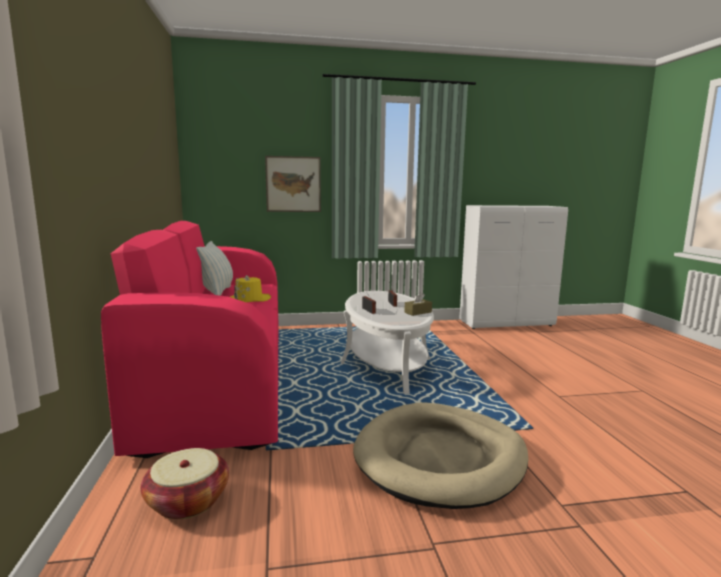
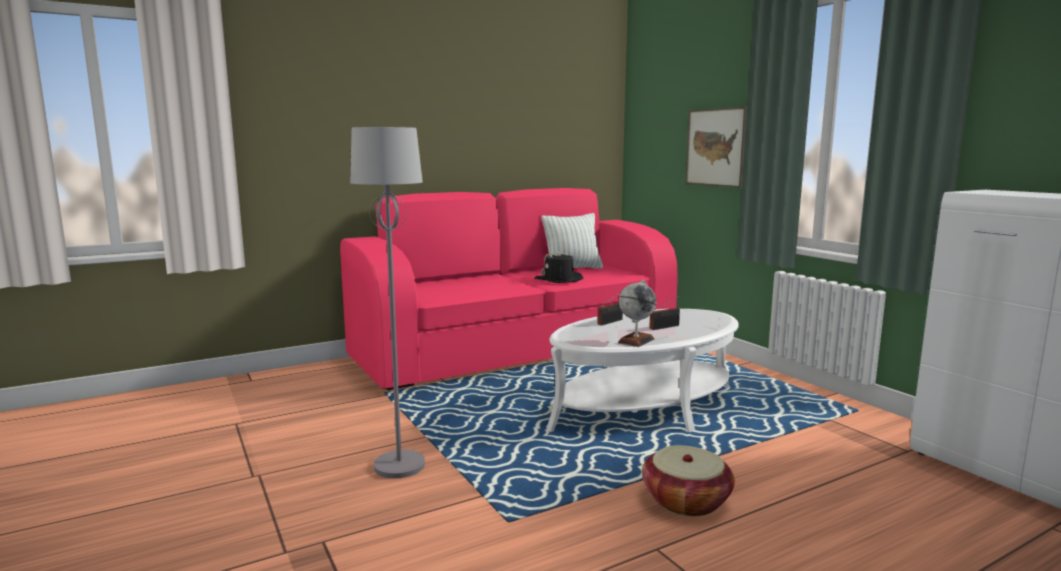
camera: 70 degrees right, 0 degrees up
basket [141,448,229,519] -> basket moved to [642,445,735,516]
yellow hat [230,275,271,302] -> black hat [535,251,583,283]
beige dog bed [353,402,528,509] -> grey floor lamp [350,127,425,478]
brown tissue box [404,292,432,316] -> globe [618,280,656,347]

